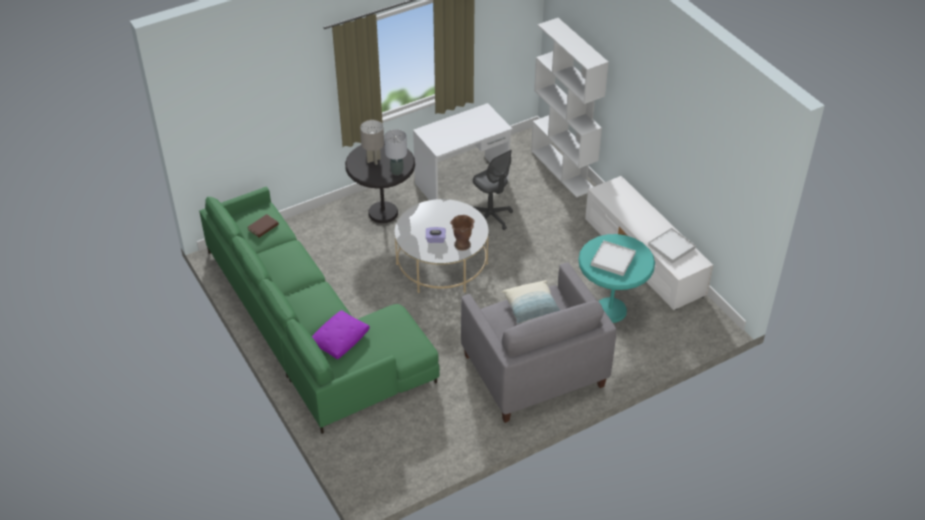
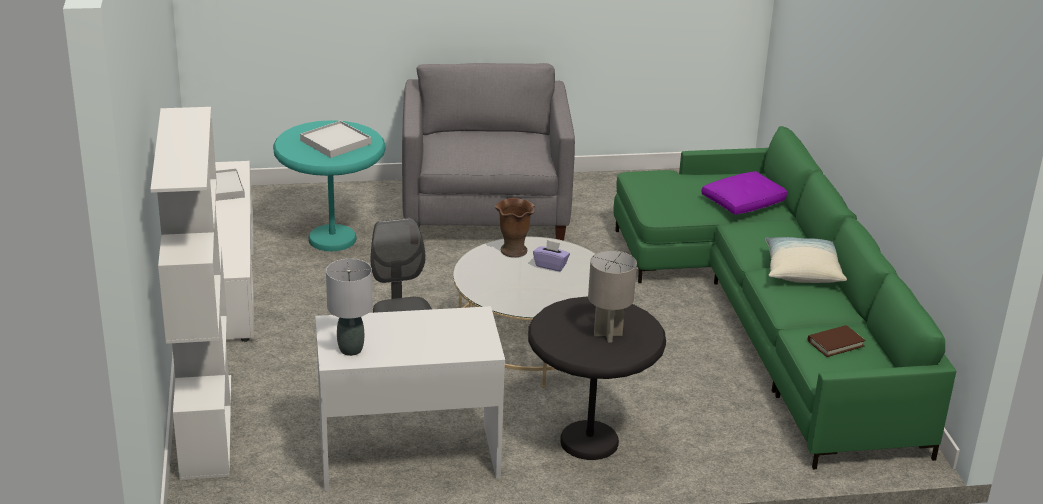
camera: 160 degrees left, 15 degrees down
grey table lamp [384,129,407,175] -> grey table lamp moved to [326,259,373,356]
pillow [502,280,560,324] -> pillow moved to [765,237,847,283]

